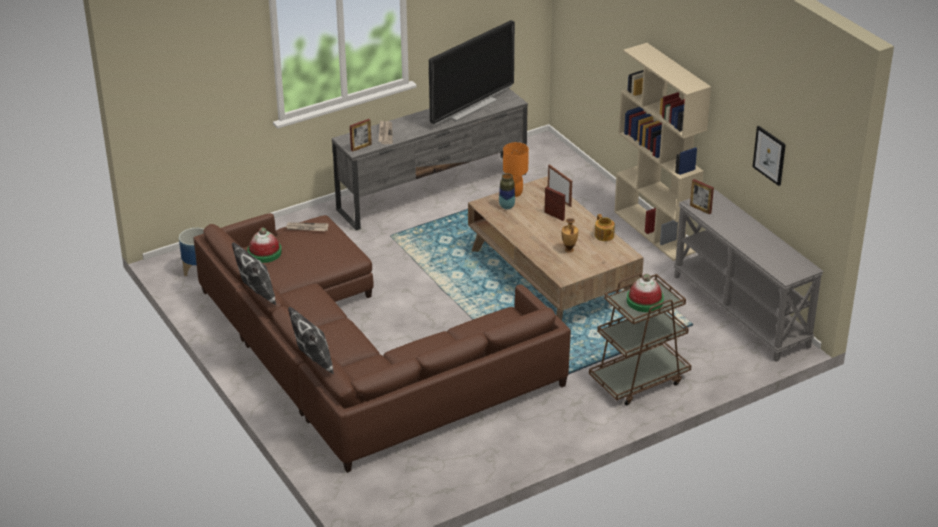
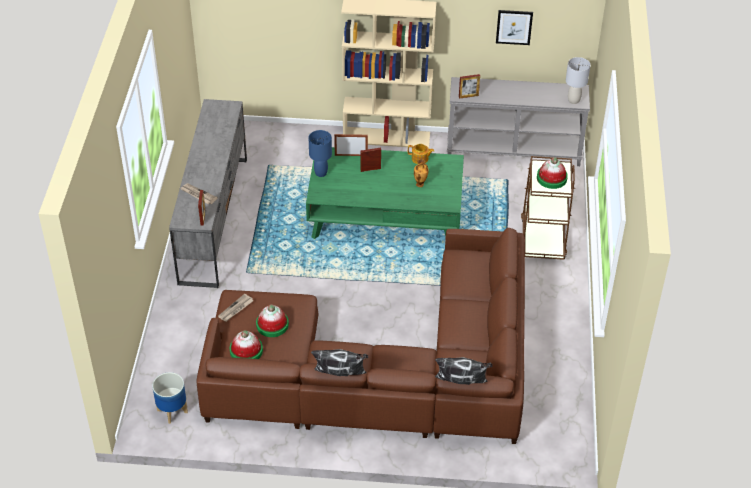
camera: 55 degrees left, 10 degrees up
television [429,20,515,125] -> none
brown coffee table [468,176,644,321] -> green coffee table [306,147,464,239]
vase [499,173,515,210] -> none
orange table lamp [503,142,529,197] -> blue table lamp [309,130,332,177]
none -> hat [256,304,289,337]
none -> grey table lamp [566,57,590,104]

